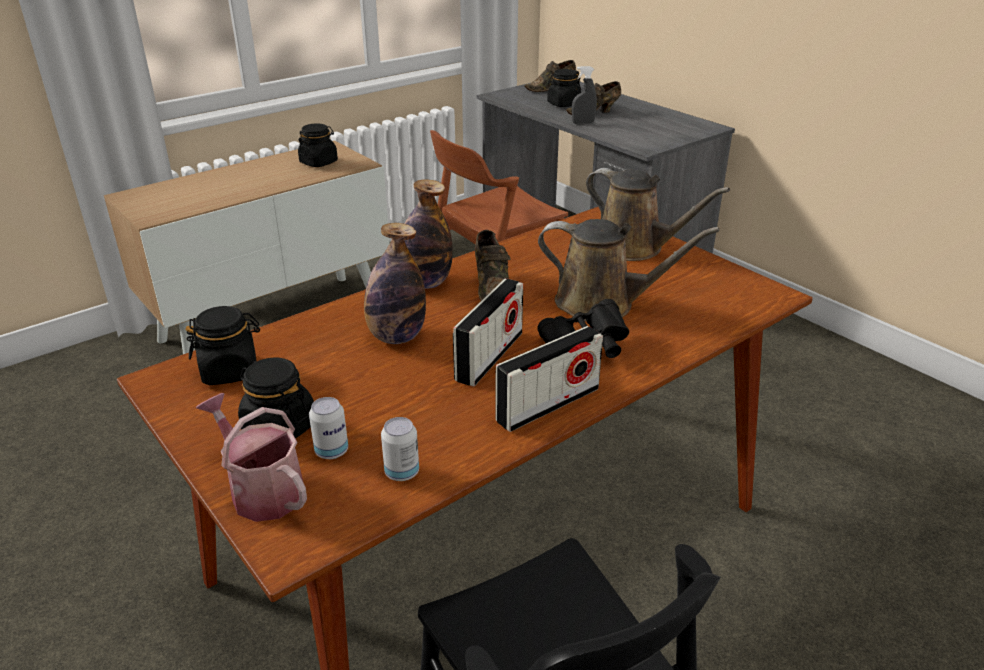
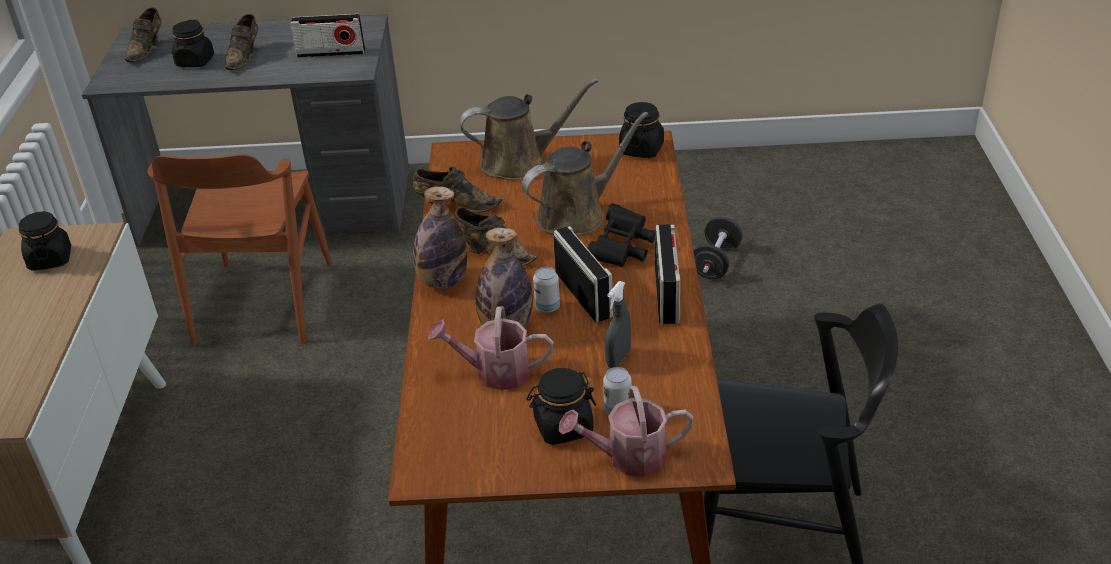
camera: 50 degrees left, 5 degrees up
black jar [185,306,260,385] -> black jar moved to [619,102,664,158]
can [381,417,419,481] -> can moved to [533,267,560,313]
grey spray bottle [572,66,597,124] -> grey spray bottle moved to [605,281,631,368]
none -> radio [290,14,365,58]
none -> brown shoe [413,167,503,213]
none -> watering can [428,306,553,390]
none -> black dumbbell [693,217,743,279]

